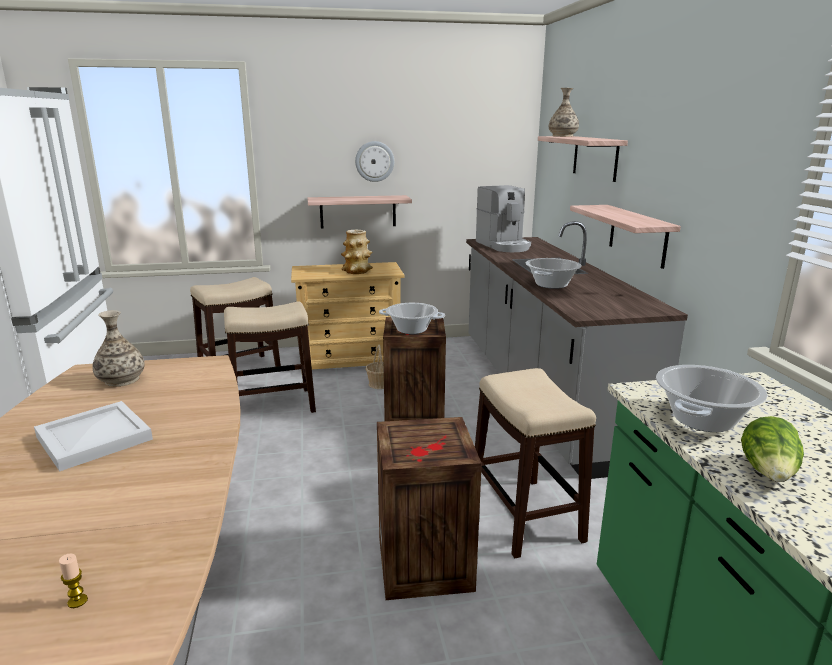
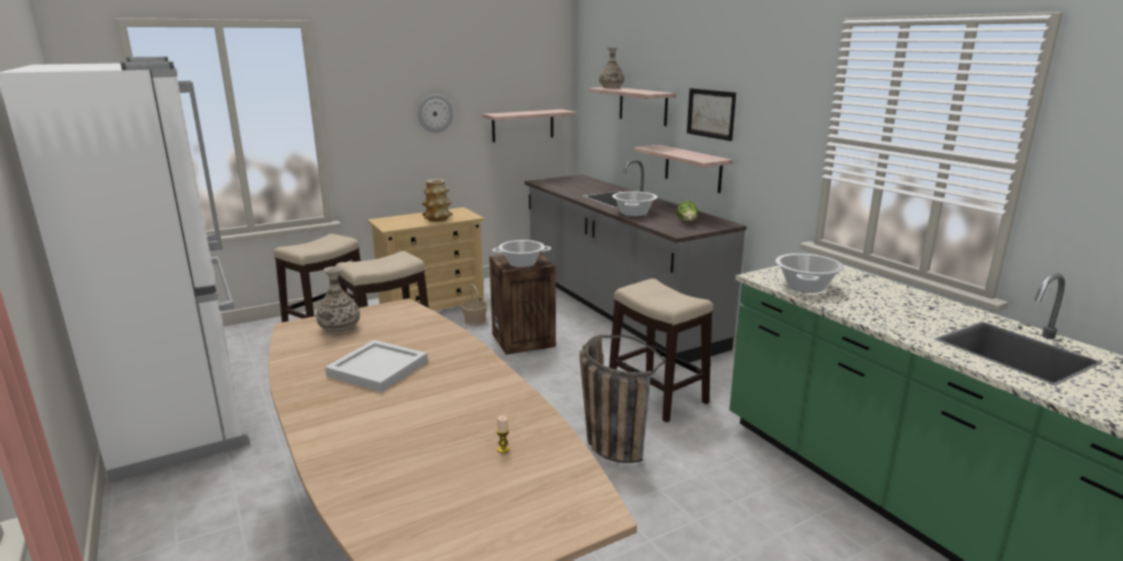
camera: 20 degrees left, 0 degrees up
shelf [307,195,412,228] -> shelf moved to [482,109,576,142]
crate [377,417,482,600] -> basket [579,334,665,463]
coffee machine [476,185,531,252] -> none
lettuce [741,416,804,482] -> lettuce moved to [676,200,699,222]
none -> picture [687,88,736,141]

